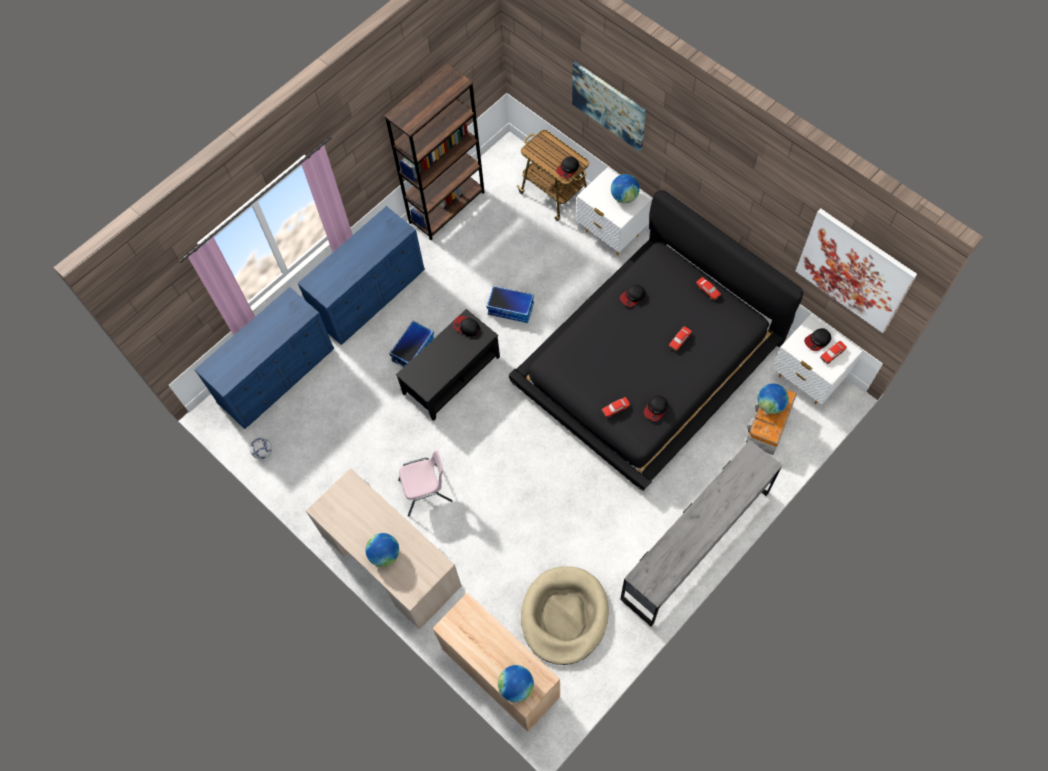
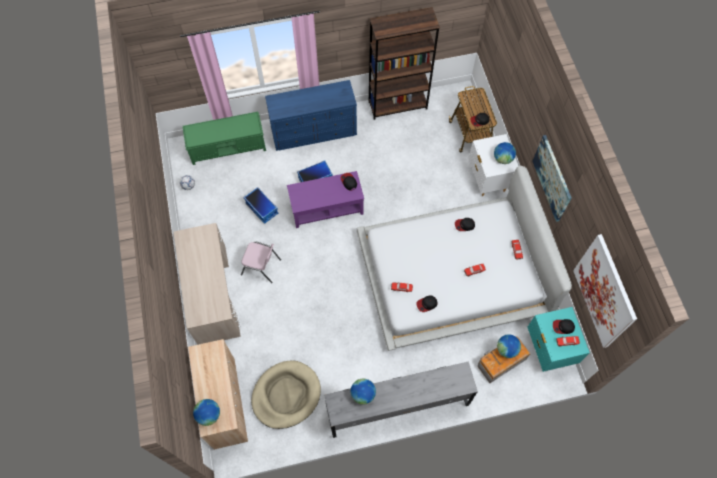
camera: 30 degrees right, 0 degrees up
blue dresser [195,287,334,429] -> green bench [182,112,266,165]
globe [366,533,399,567] -> globe moved to [351,379,376,405]
black coffee table [396,309,500,421] -> purple coffee table [287,171,364,228]
storage box [486,285,534,323] -> storage box moved to [243,187,278,224]
black bed [508,190,803,491] -> white bed [357,166,572,351]
picture [572,61,646,152] -> picture moved to [532,135,571,222]
white nightstand [772,314,862,405] -> turquoise nightstand [527,307,590,372]

